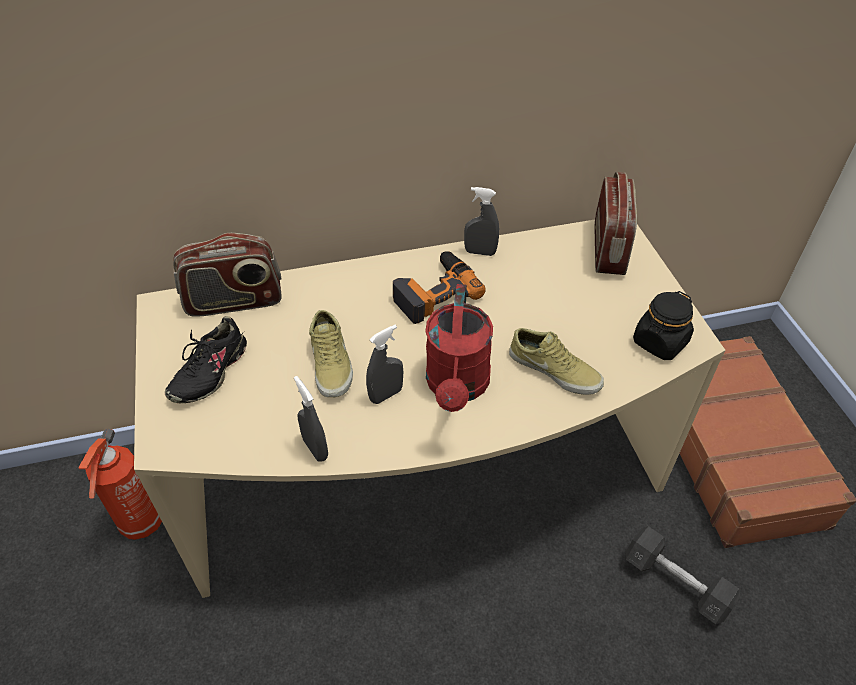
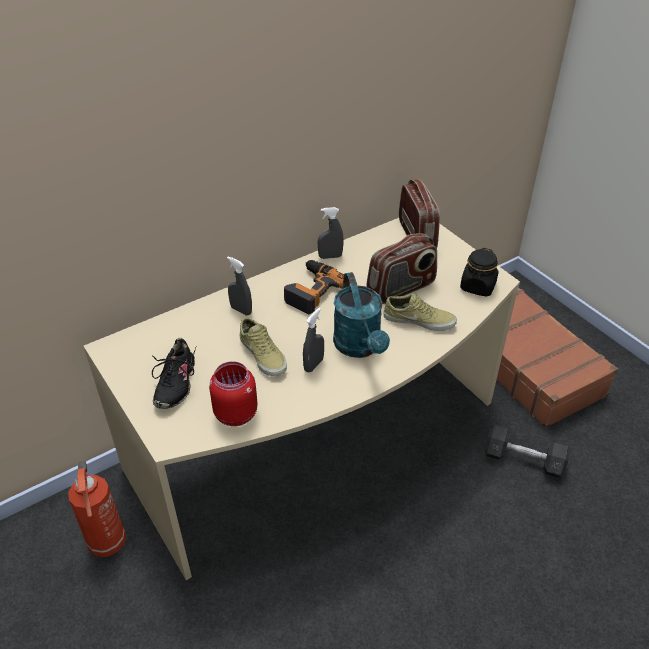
camera: 20 degrees left, 5 degrees down
radio [173,233,282,317] -> radio moved to [366,233,437,304]
grey spray bottle [294,376,328,462] -> grey spray bottle moved to [227,256,252,315]
red watering can [425,284,493,412] -> turquoise watering can [333,272,390,358]
none -> red jar [209,361,258,426]

